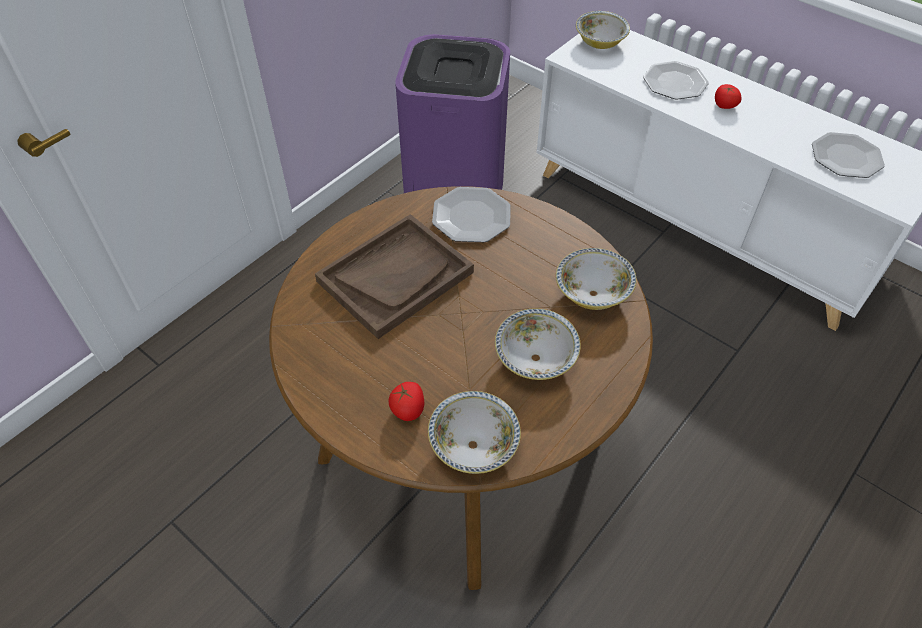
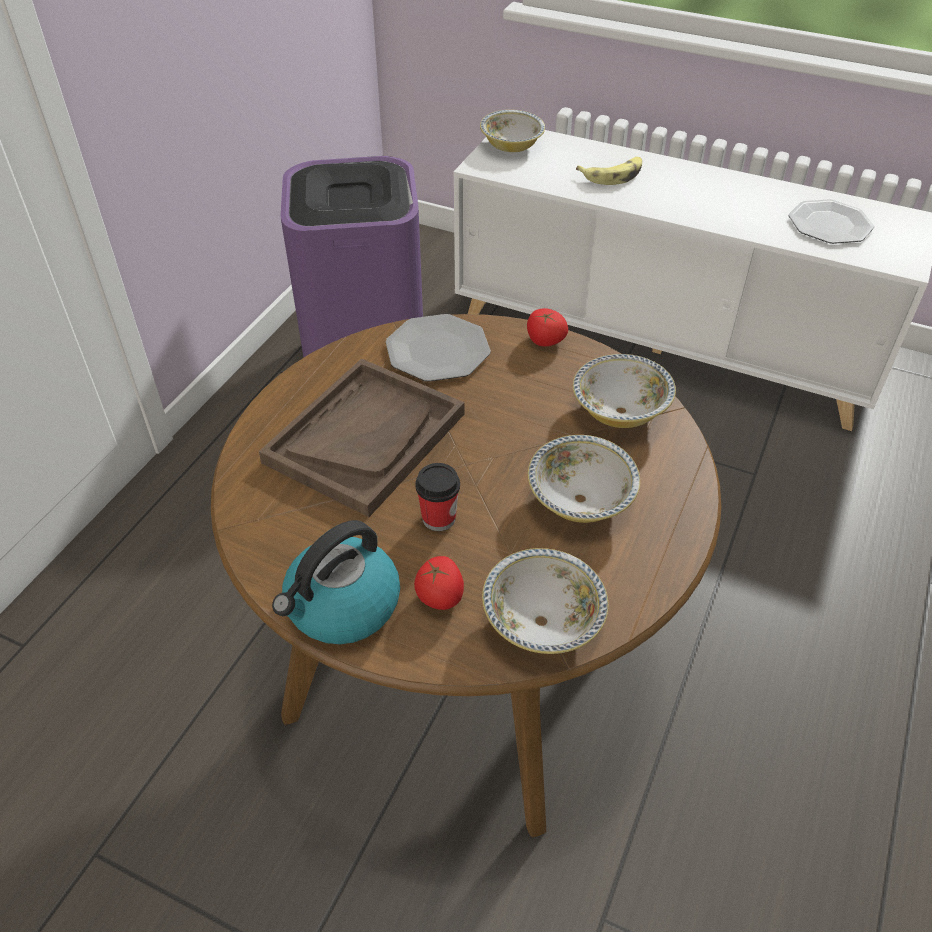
camera: 15 degrees left, 5 degrees down
plate [643,61,709,100] -> banana [576,157,642,185]
tomato [715,84,741,109] -> tomato moved to [527,308,568,346]
none -> kettle [272,520,400,644]
none -> cup [415,463,460,531]

